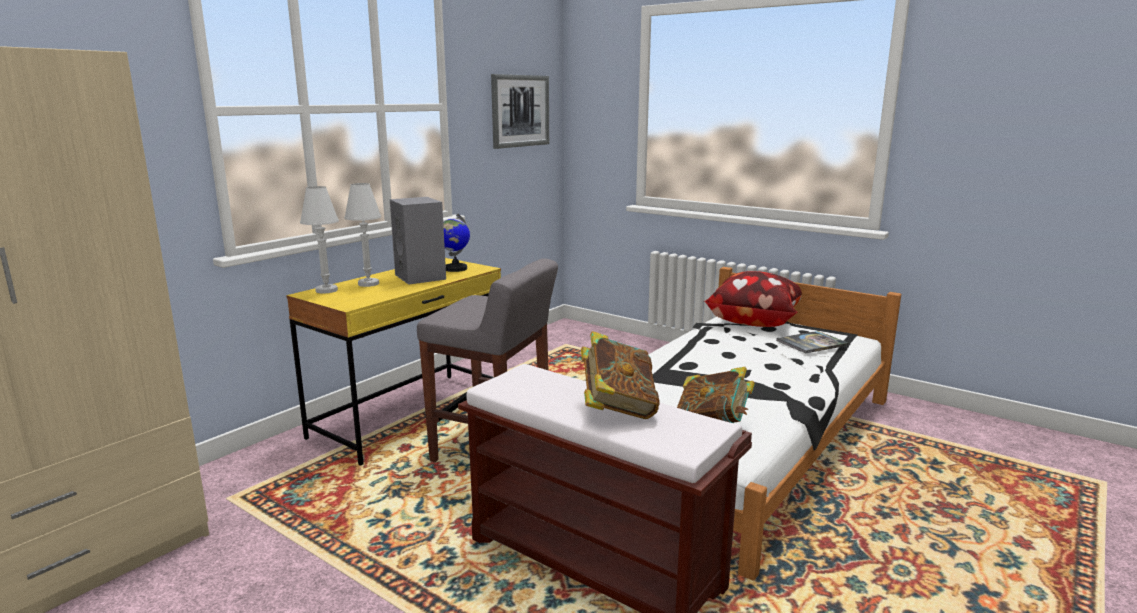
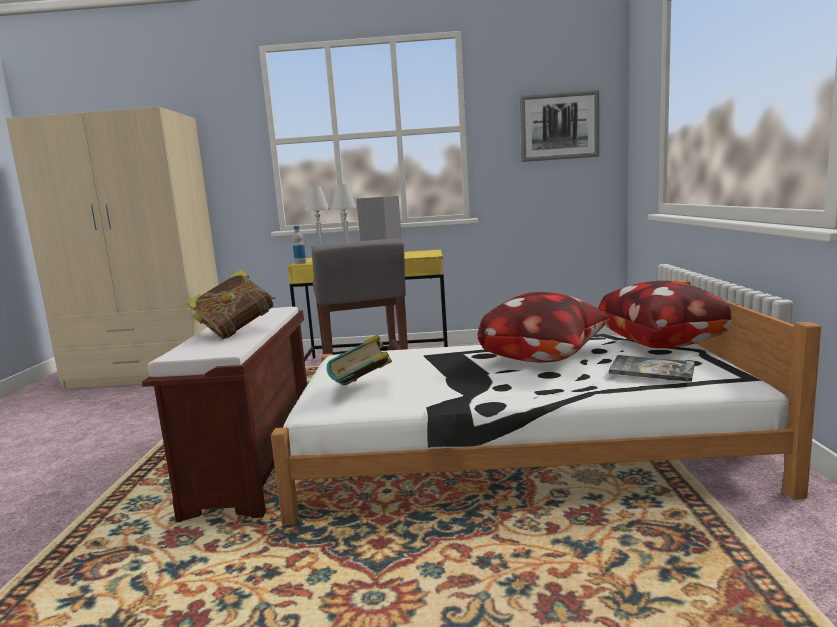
camera: 55 degrees right, 5 degrees down
globe [443,214,470,272] -> none
none -> bottle [293,226,306,264]
none -> pillow [477,292,610,363]

